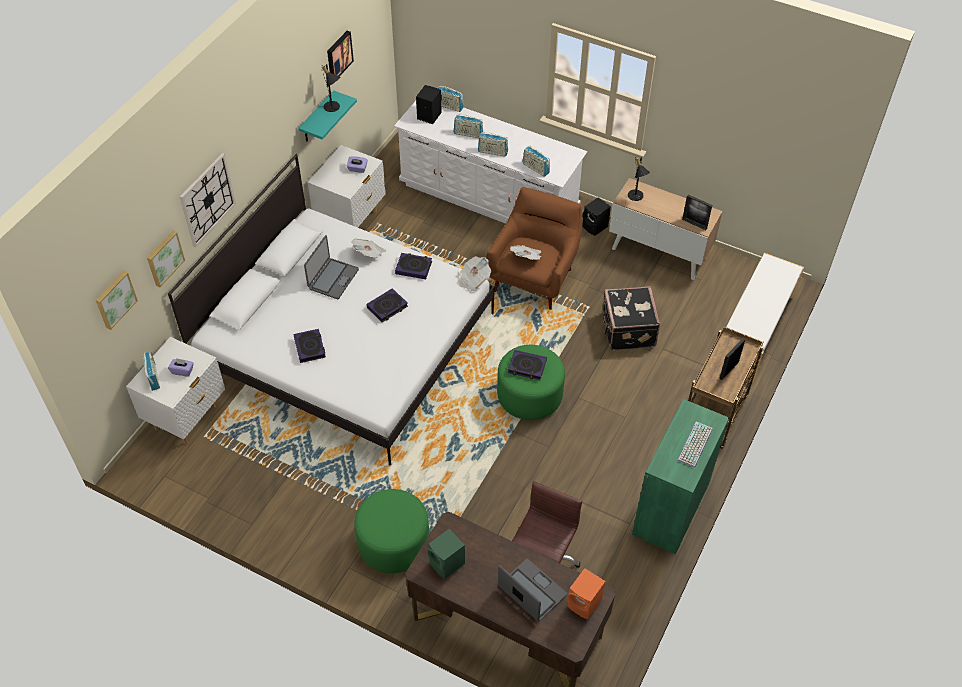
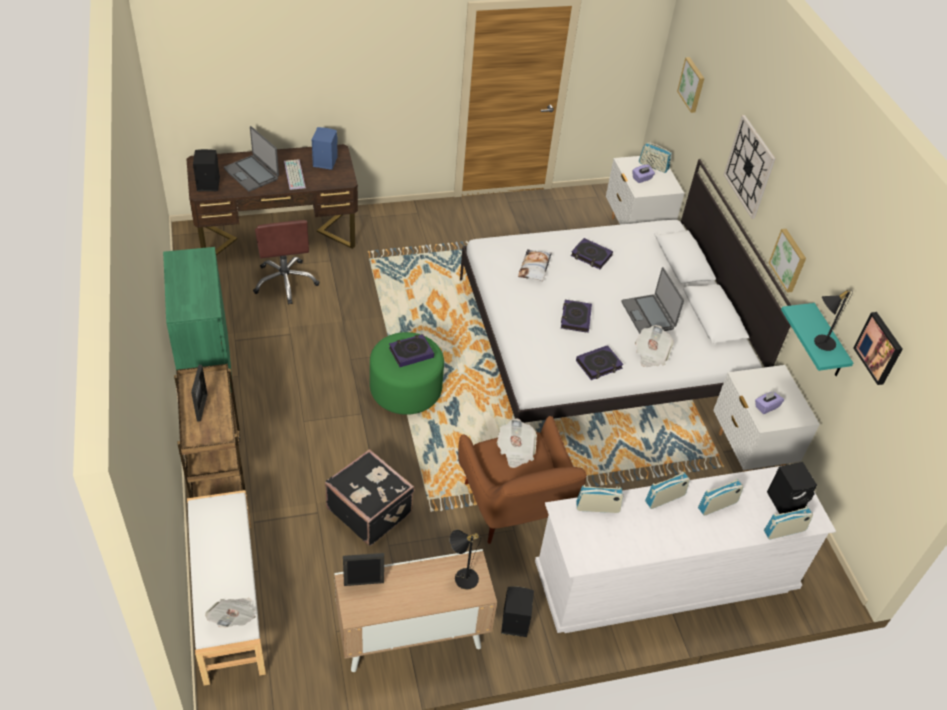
camera: 135 degrees right, 5 degrees down
picture [147,231,185,287] -> picture moved to [769,229,806,293]
green ottoman [354,489,429,573] -> none
green speaker [427,529,465,579] -> blue speaker [312,127,338,170]
newspaper [457,256,491,291] -> newspaper moved to [205,598,256,627]
laptop [498,559,567,621] -> laptop turned 45 degrees clockwise [224,126,279,192]
orange speaker [567,568,606,619] -> black speaker [193,149,220,191]
keyboard [678,422,713,468] -> keyboard moved to [284,159,306,190]
none -> pillow [518,249,552,281]

